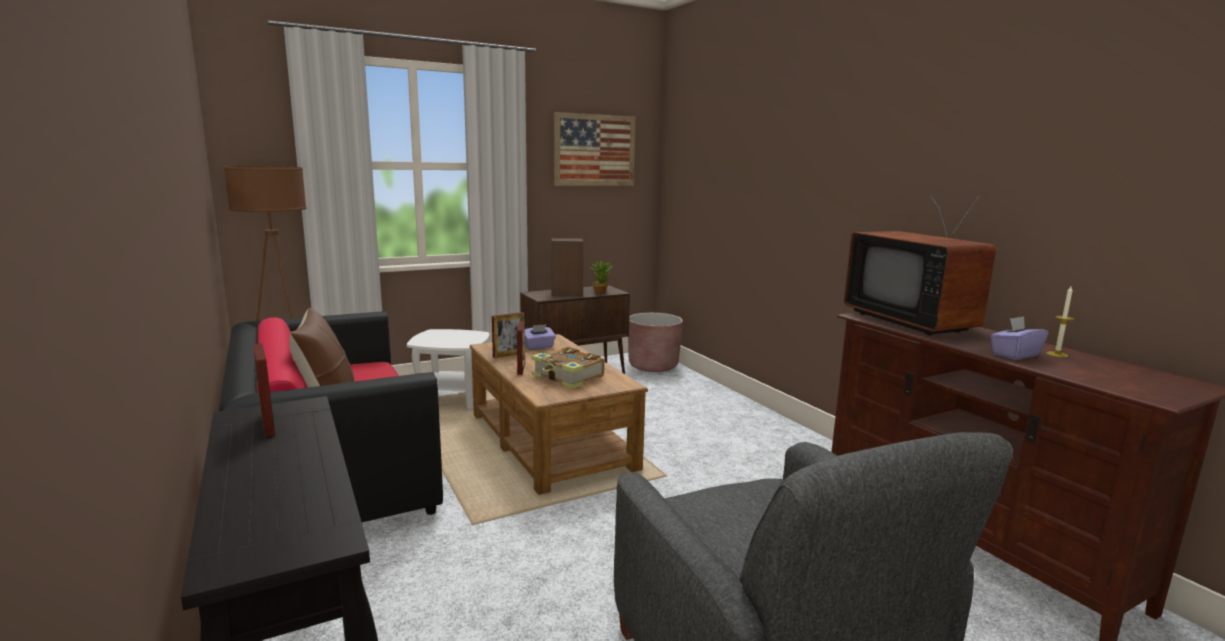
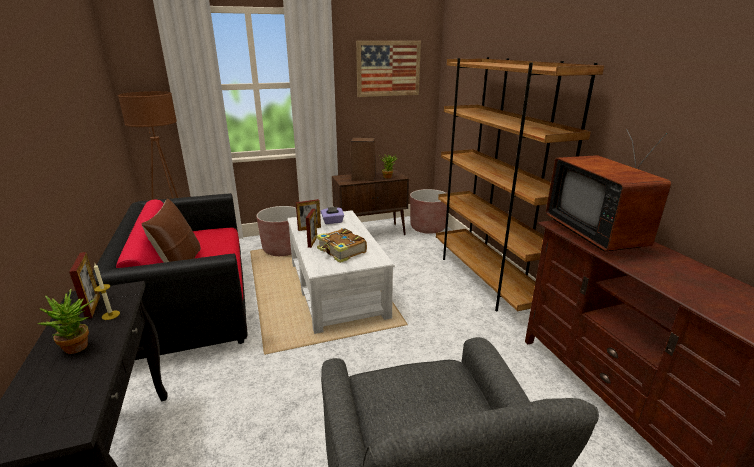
camera: 10 degrees right, 10 degrees up
white side table [407,329,490,409] -> brown planter [256,206,297,256]
brown coffee table [470,334,648,495] -> white coffee table [287,210,395,334]
purple tissue box [990,316,1048,360] -> none
candle [1046,287,1074,358] -> candle moved to [94,264,120,320]
none -> potted plant [37,289,95,354]
none -> brown bookcase [436,57,604,311]

